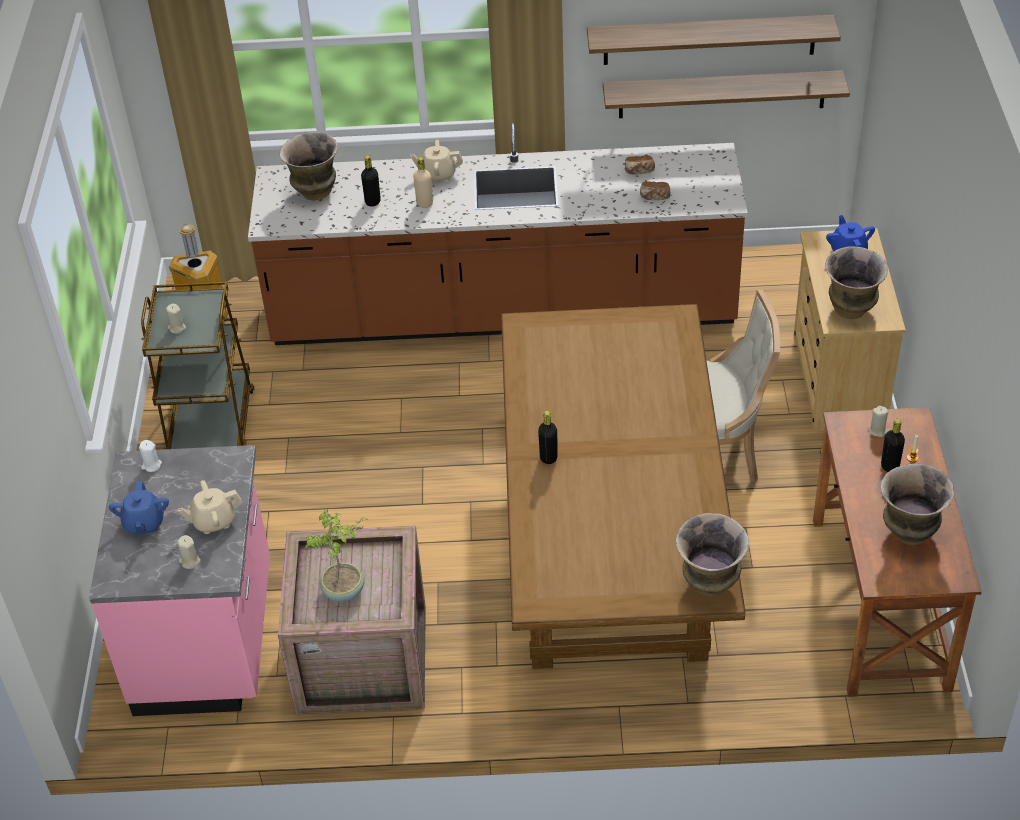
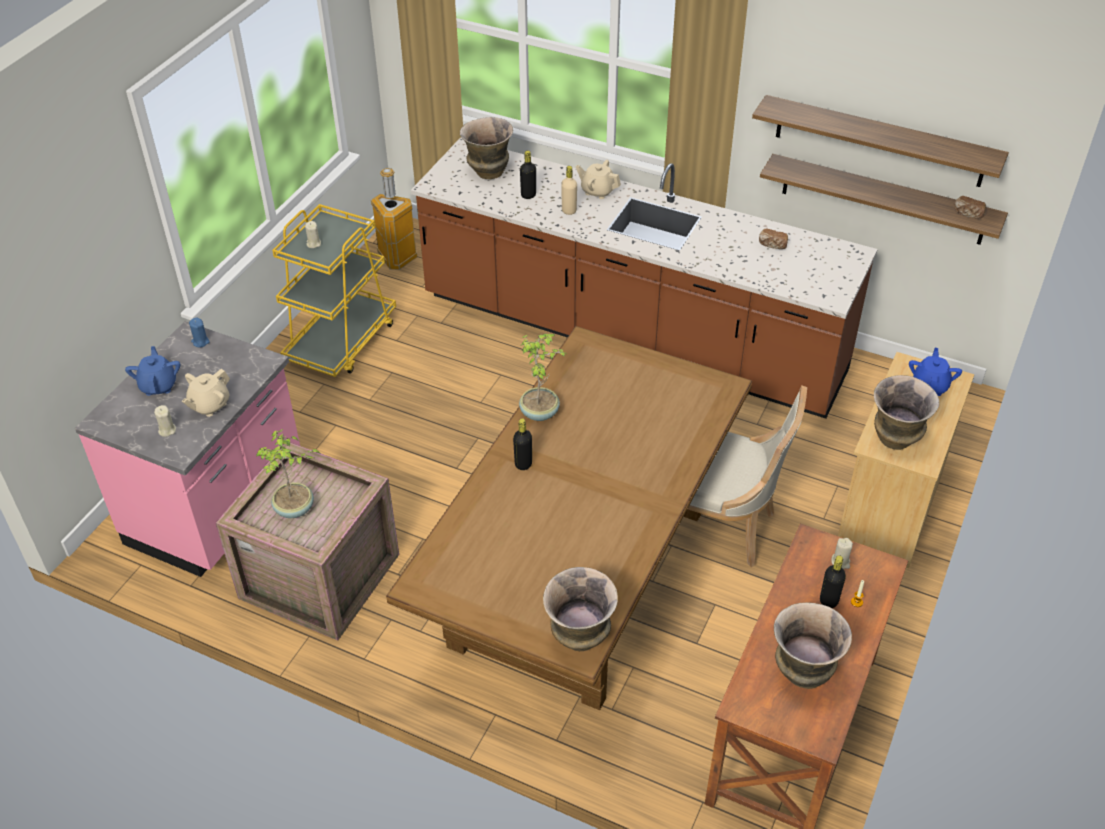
camera: 25 degrees right, 0 degrees up
blue teapot [109,481,169,535] -> blue teapot turned 150 degrees clockwise [125,346,180,396]
white candle [139,440,162,472] -> blue candle [189,318,210,348]
brown cart [141,282,255,449] -> yellow cart [272,204,396,377]
beige teapot [177,480,242,534] -> beige teapot turned 60 degrees counterclockwise [182,369,230,417]
bread [640,181,670,200] -> bread moved to [954,196,986,219]
none -> potted plant [519,334,566,421]

